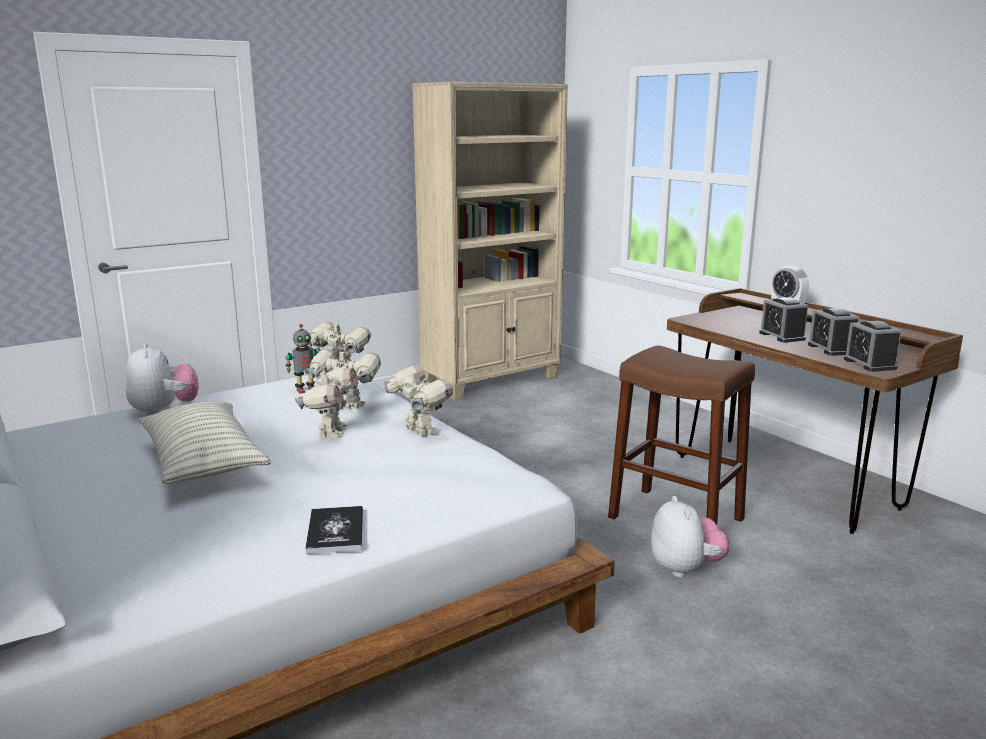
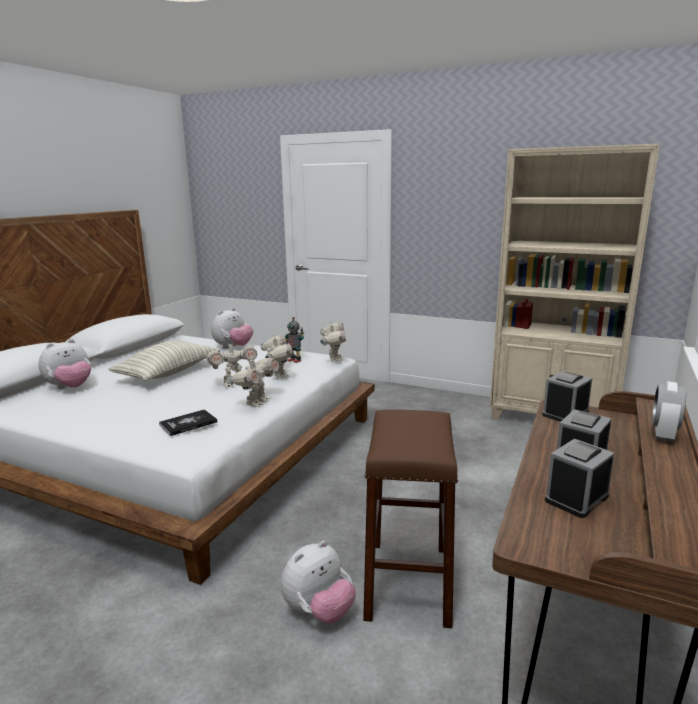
camera: 60 degrees right, 0 degrees up
book [305,506,363,554] -> book moved to [159,409,217,436]
alarm clock [844,321,902,372] -> alarm clock moved to [542,371,592,422]
none -> plush toy [38,339,91,389]

